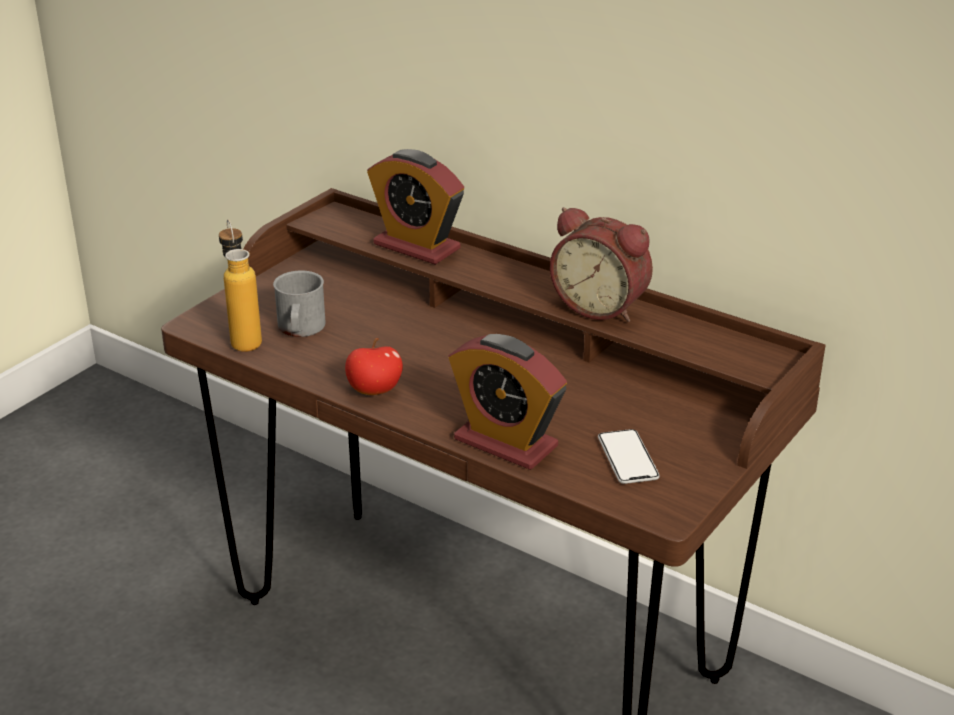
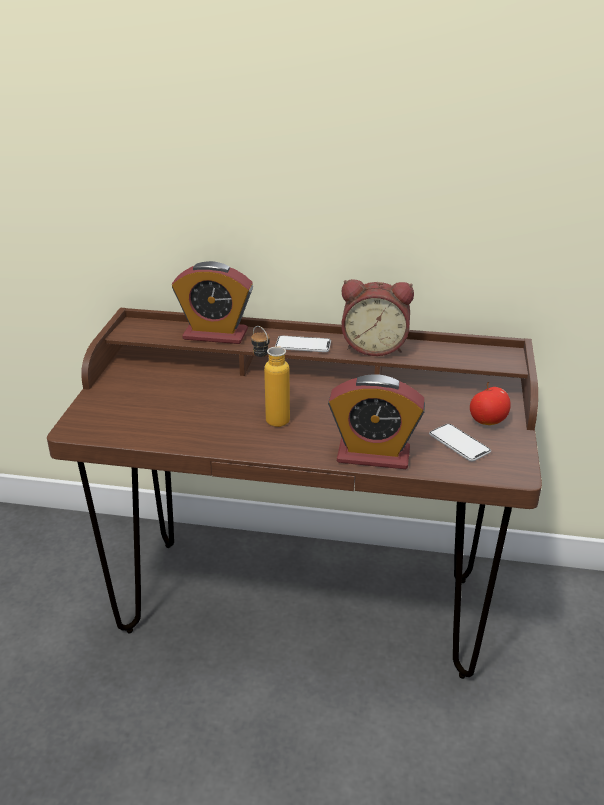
camera: 25 degrees left, 0 degrees up
bottle [219,219,262,352] -> bottle moved to [251,326,290,427]
grey mug [273,270,325,337] -> none
apple [345,338,403,395] -> apple moved to [470,382,511,425]
none -> phone [275,336,331,352]

